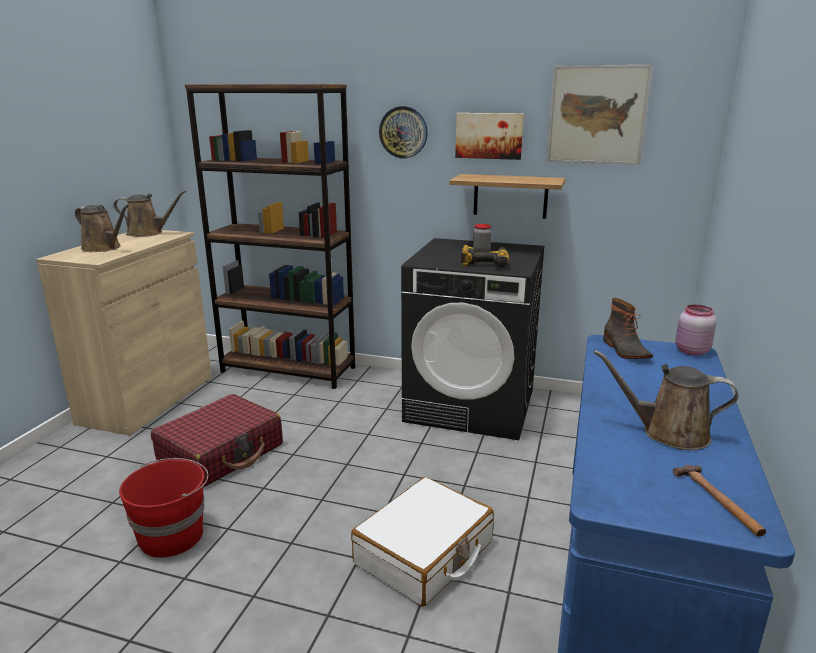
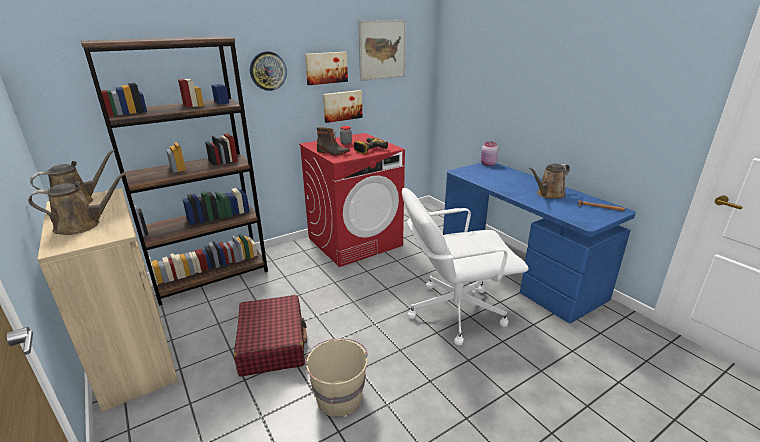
camera: 50 degrees left, 5 degrees up
red bucket [119,458,208,558] -> beige bucket [305,338,368,417]
white suitcase [351,477,494,607] -> white office chair [402,188,528,346]
black washing machine [401,238,545,440] -> red washing machine [299,133,405,267]
shelf [449,174,565,219] -> picture [323,90,363,123]
boot [603,298,653,359] -> boot moved to [317,127,350,156]

